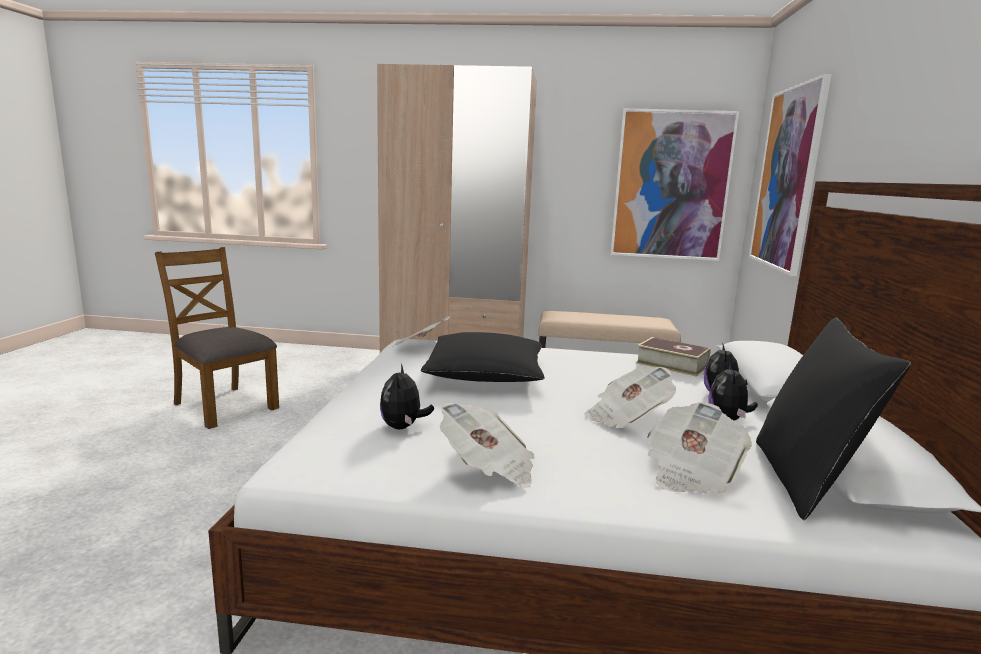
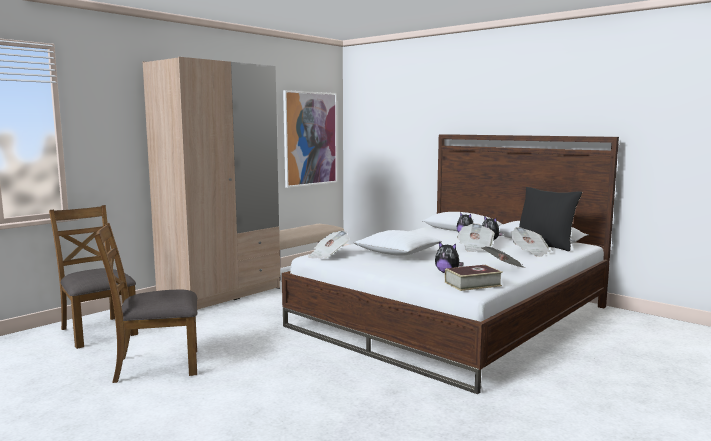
camera: 55 degrees left, 5 degrees down
black pillow [421,332,545,382] -> white pillow [354,230,442,256]
book [636,337,711,376] -> book moved to [445,265,503,291]
picture [749,74,832,276] -> none
none -> brown chair [49,205,138,349]

